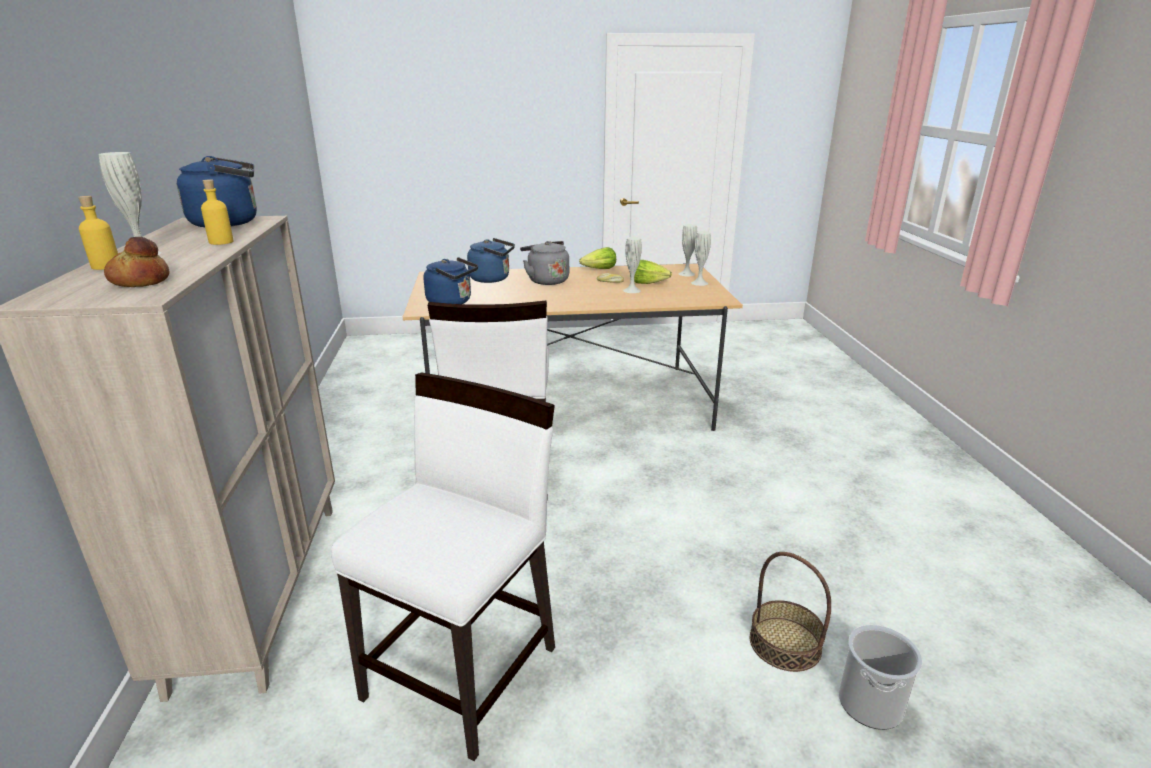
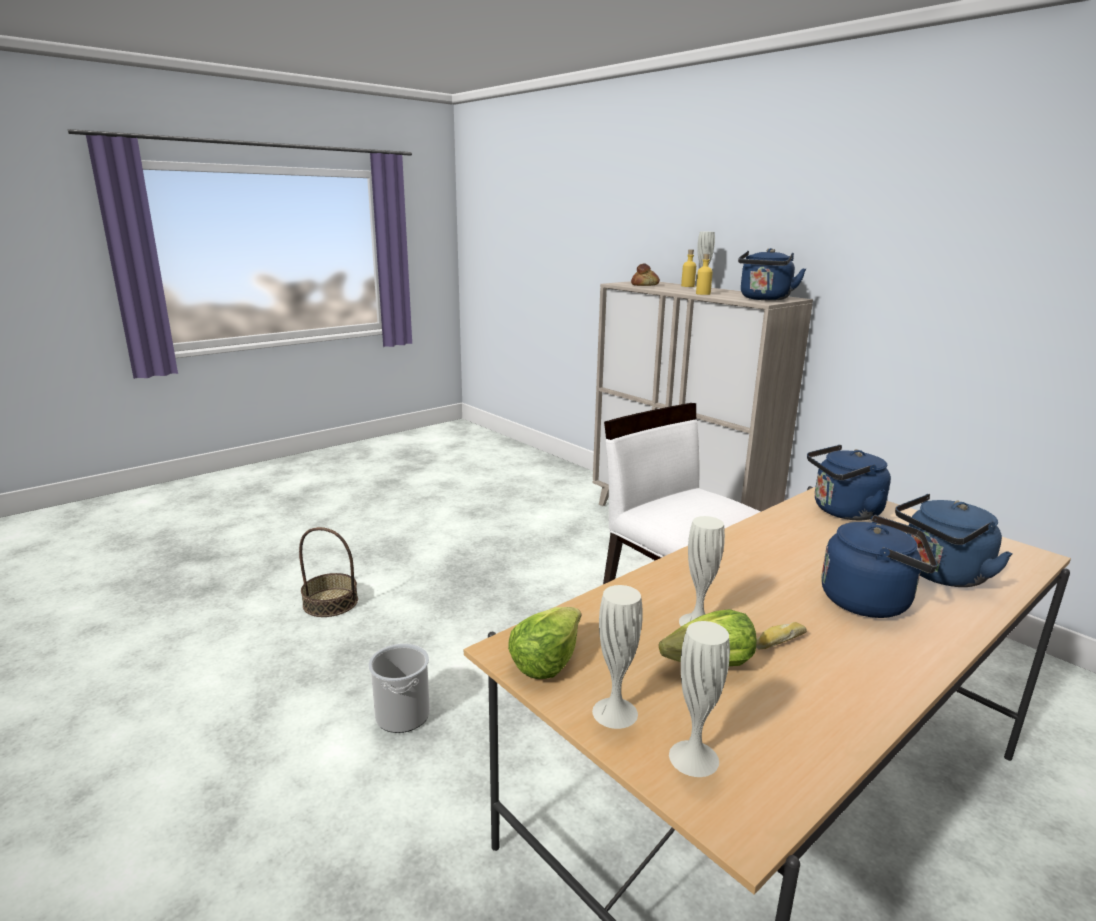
camera: 145 degrees right, 5 degrees down
white chair [331,372,555,761] -> none
grey kettle [520,241,569,285] -> blue kettle [821,515,938,618]
lettuce [579,247,616,269] -> lettuce moved to [508,607,581,679]
bucket [839,625,922,730] -> bucket moved to [368,643,430,733]

